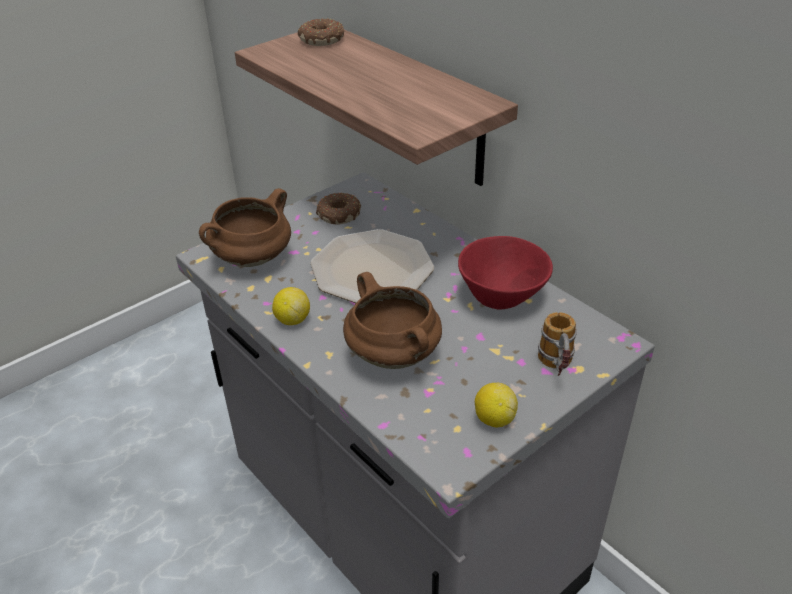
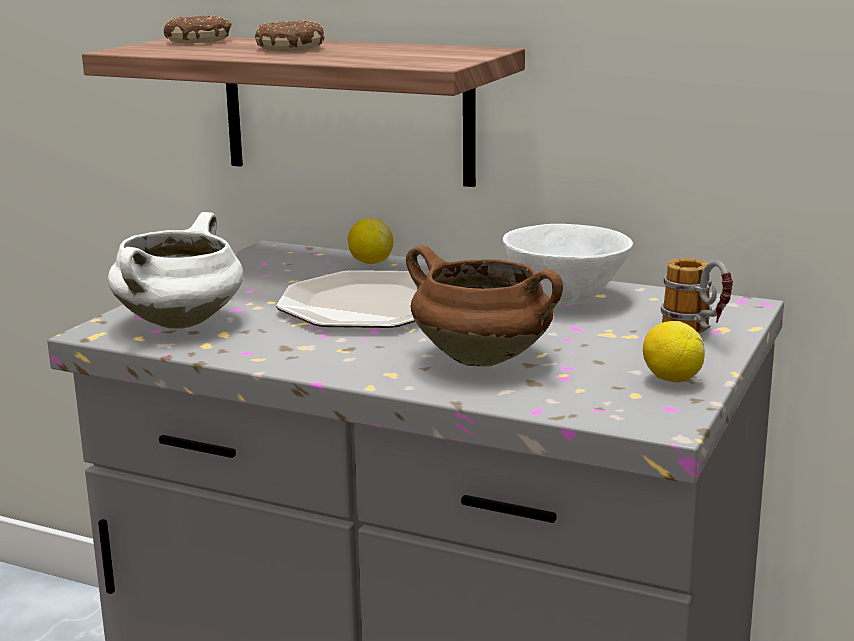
camera: 25 degrees left, 20 degrees down
brown cooking pot [199,188,291,267] -> white cooking pot [108,212,244,329]
lemon [272,287,310,325] -> lemon moved to [348,218,393,264]
donut [316,192,361,224] -> donut moved to [255,20,324,51]
red bowl [458,236,553,310] -> white bowl [503,224,633,305]

